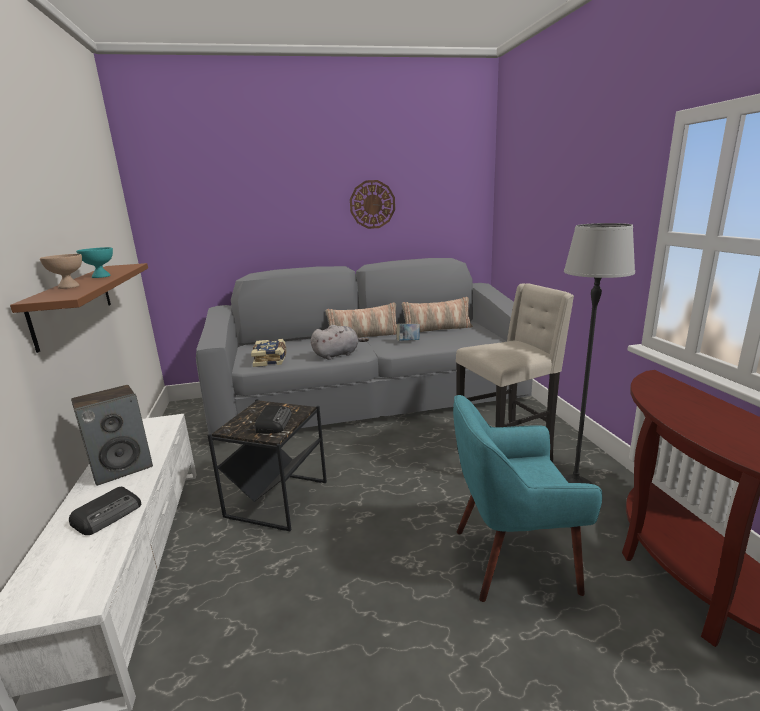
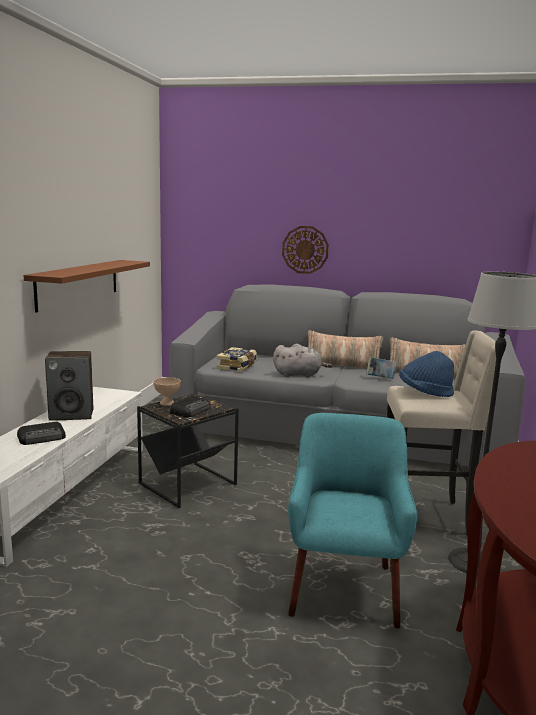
camera: 25 degrees right, 5 degrees down
beige bowl [40,254,82,289] -> beige bowl moved to [153,377,181,406]
turquoise bowl [76,247,113,278] -> none
wall clock [350,180,395,229] -> wall clock moved to [282,226,329,274]
turquoise armchair [453,395,602,602] -> turquoise armchair turned 75 degrees clockwise [288,413,417,629]
none -> blue hat [399,351,454,397]

